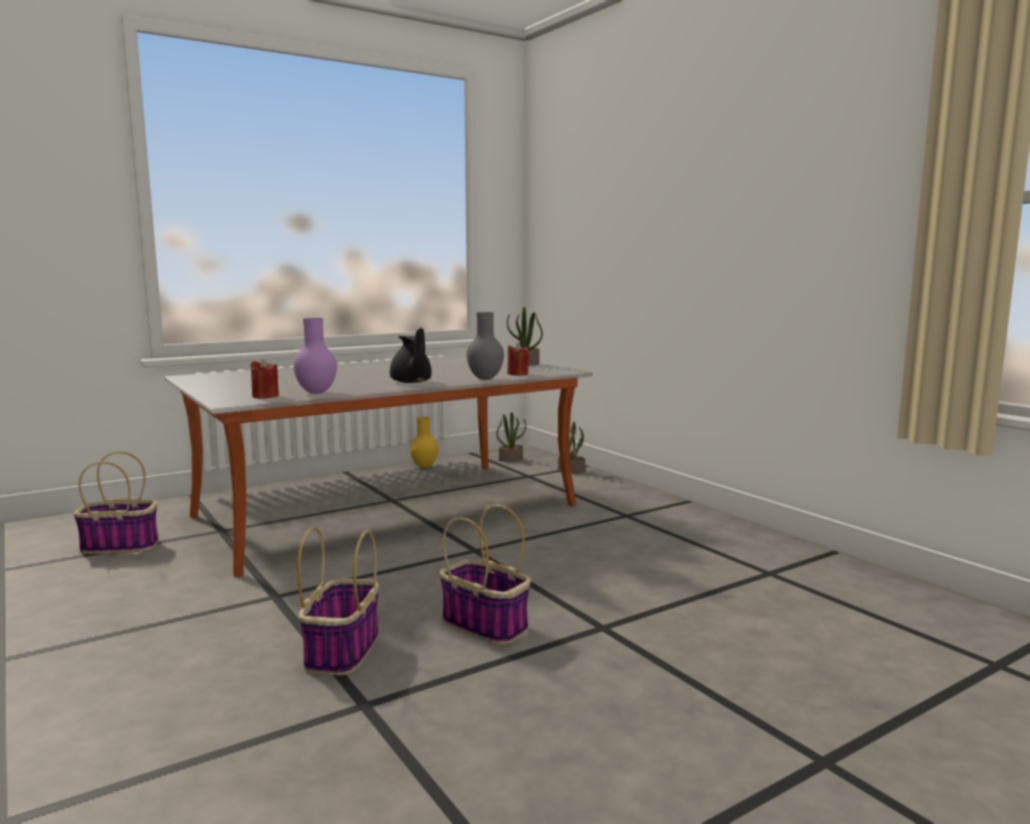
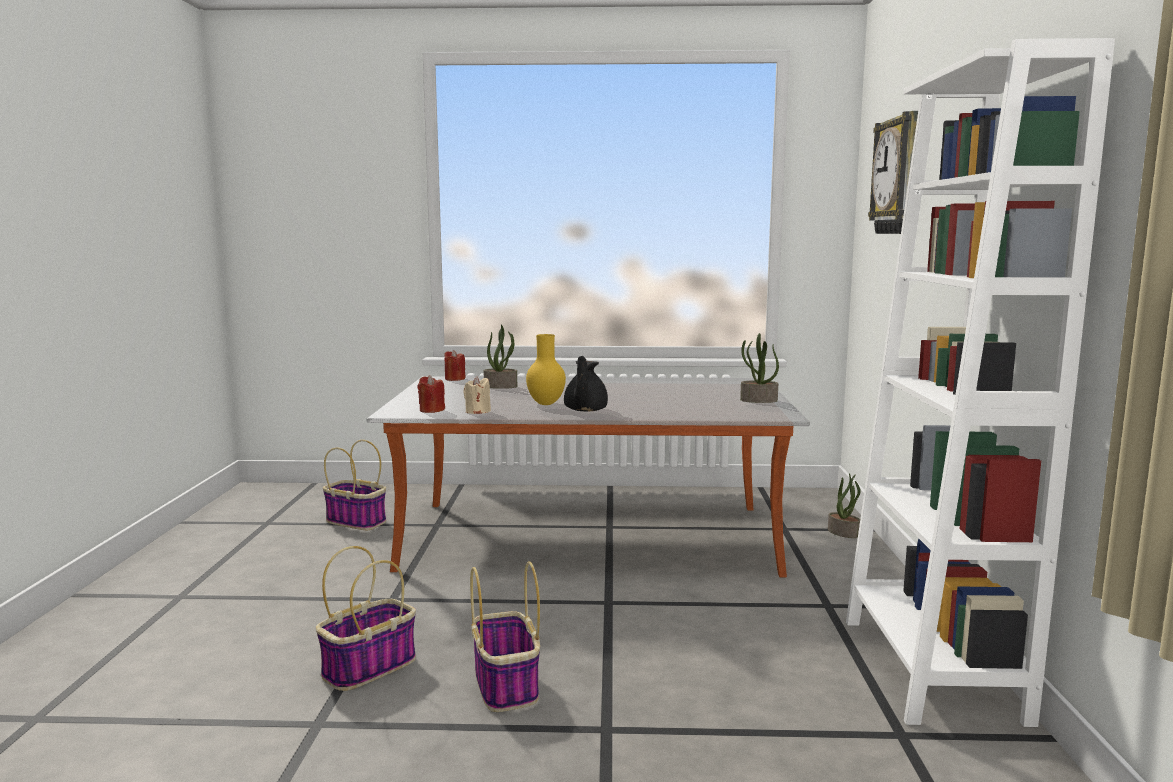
camera: 35 degrees right, 0 degrees up
purple vase [293,318,337,394] -> beige candle [463,376,491,414]
yellow vase [410,417,438,468] -> yellow vase moved to [526,334,566,405]
grey vase [466,312,504,380] -> none
potted plant [496,412,526,462] -> potted plant moved to [484,325,517,389]
red candle [507,343,529,375] -> red candle moved to [444,350,466,381]
none -> white bookcase [846,38,1115,727]
none -> wall clock [868,111,918,234]

